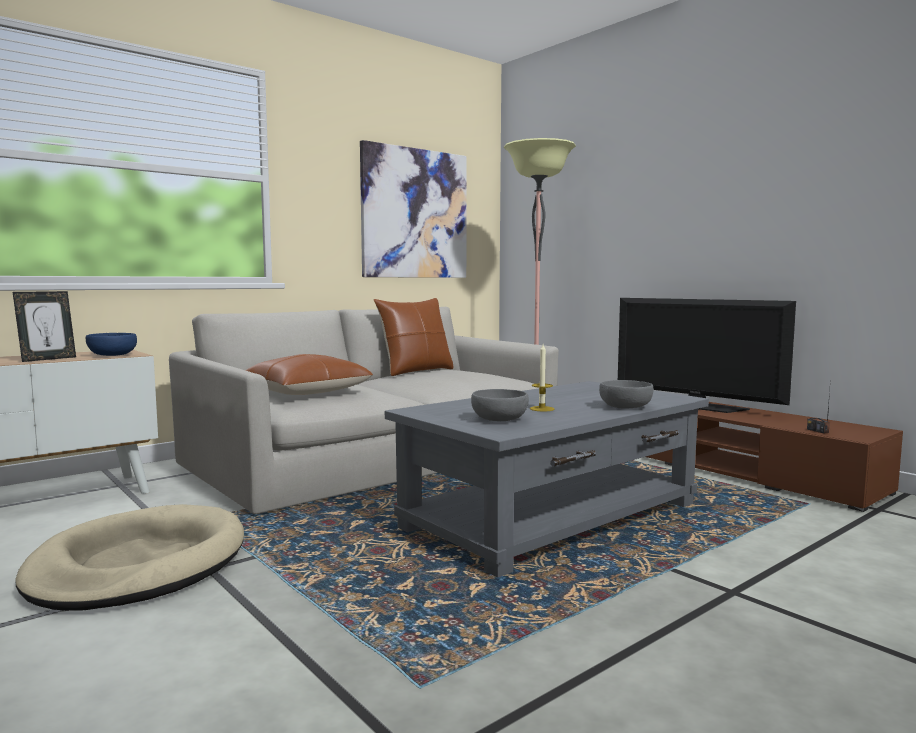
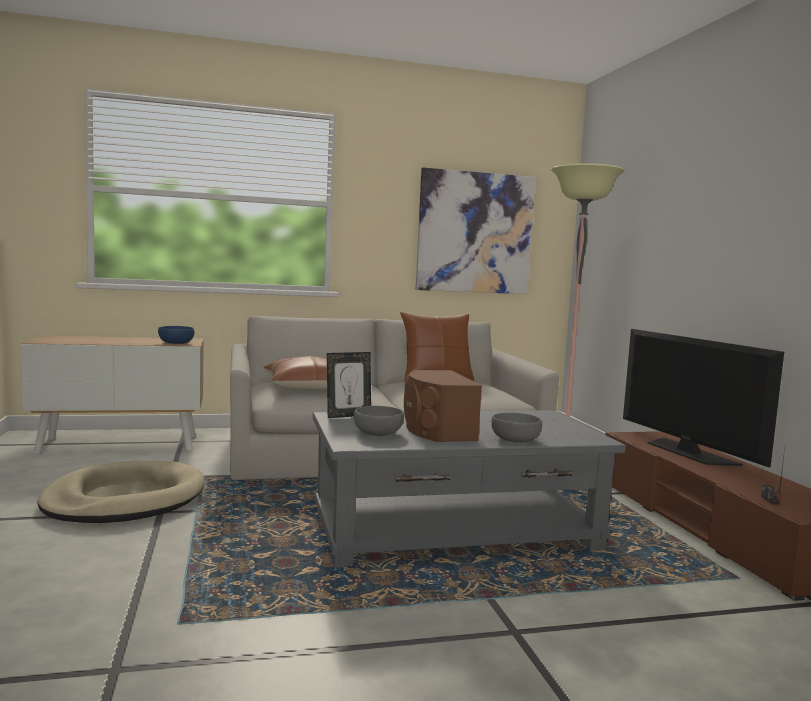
camera: 25 degrees right, 0 degrees up
picture frame [13,291,76,362] -> picture frame moved to [327,352,371,418]
candle [530,344,554,411] -> brown speaker [404,370,482,442]

